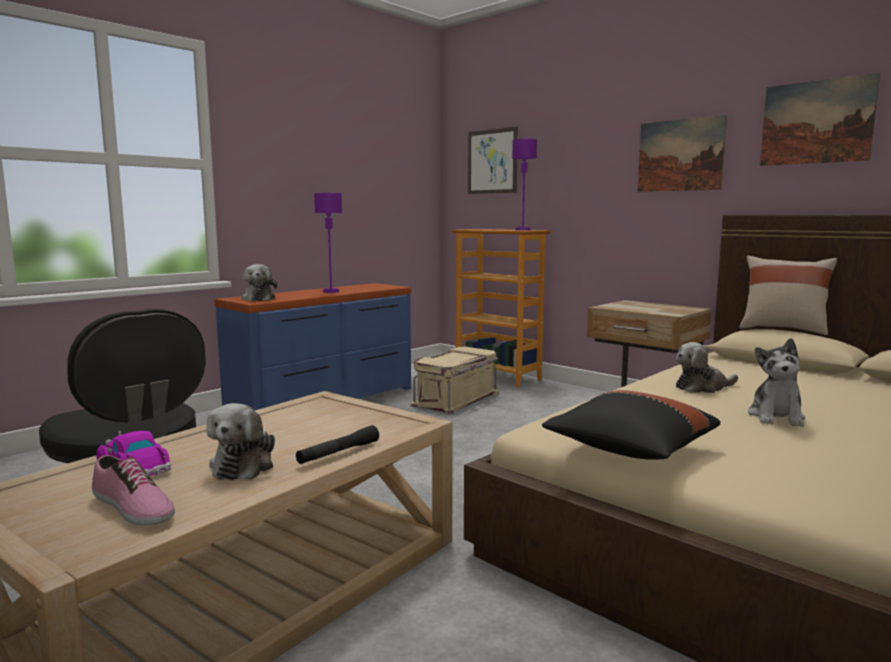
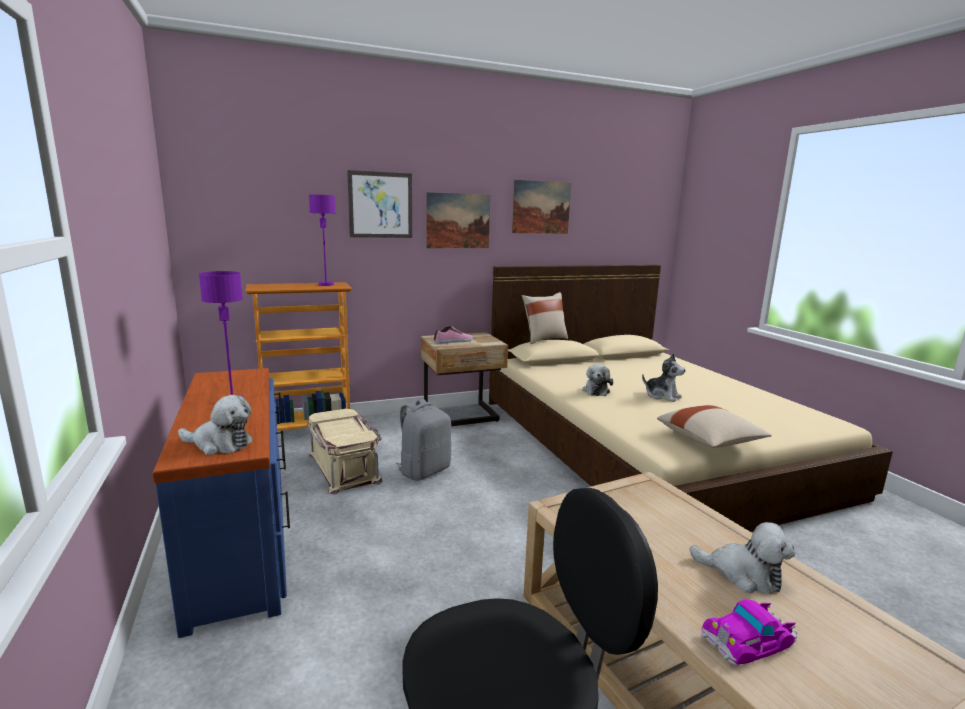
camera: 65 degrees left, 5 degrees up
shoe [92,455,175,525] -> shoe moved to [434,326,473,344]
black flashlight [296,425,379,464] -> none
picture [468,127,518,194] -> picture moved to [347,170,412,238]
black pillow [542,390,721,460] -> beige pillow [657,405,772,448]
none -> grey backpack [396,399,451,481]

